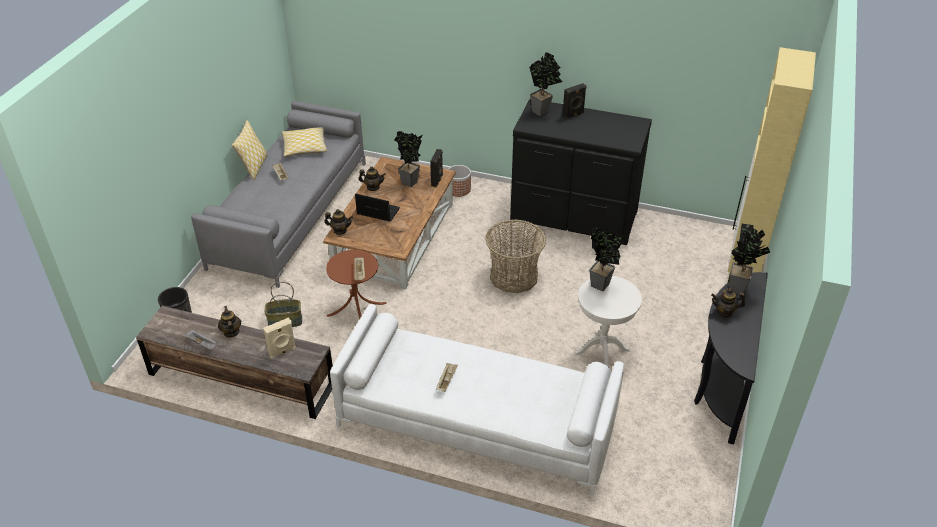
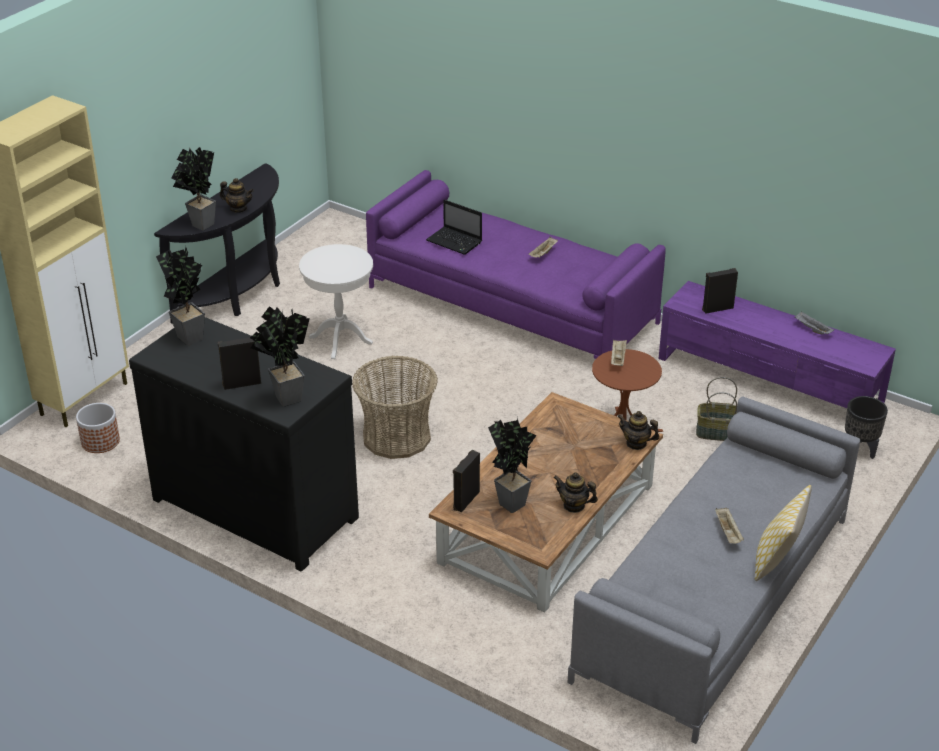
camera: 165 degrees left, 5 degrees down
brown tv stand [136,306,333,419] -> purple tv stand [659,281,896,408]
teapot [218,306,241,338] -> none
beige speaker [263,318,296,359] -> black speaker [702,268,738,313]
pillow [281,127,327,157] -> none
white sofa [330,304,624,496] -> purple sofa [366,170,666,359]
laptop [355,193,400,222] -> laptop moved to [426,199,482,255]
planter [448,165,471,197] -> planter moved to [76,403,120,453]
potted plant [589,227,624,291] -> potted plant moved to [156,247,205,346]

